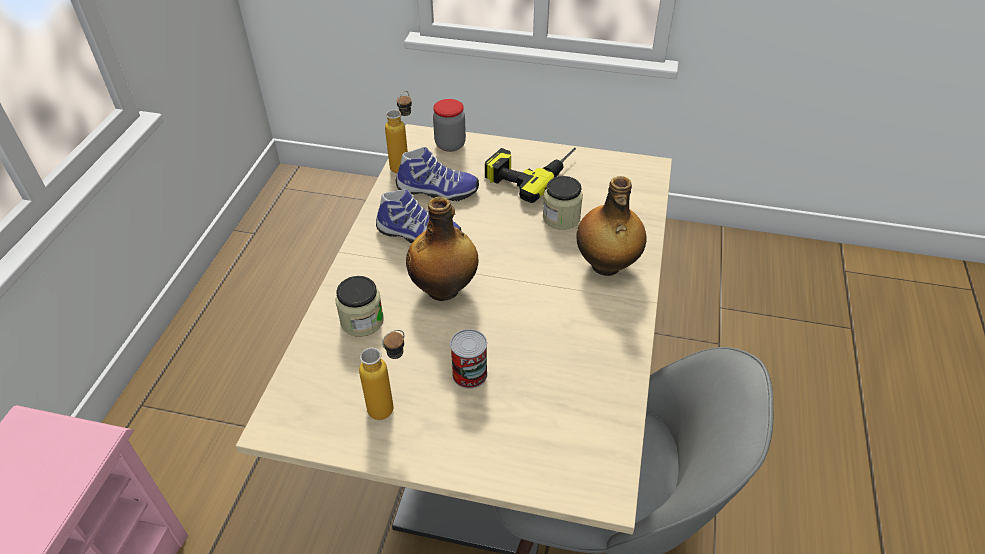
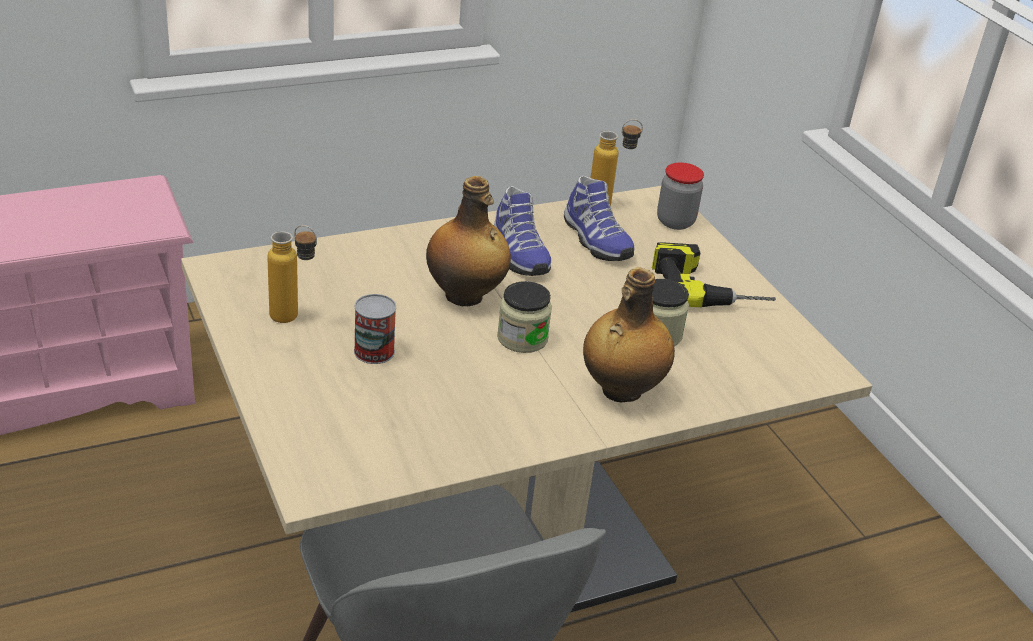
camera: 50 degrees right, 10 degrees down
jar [336,276,384,337] -> jar moved to [497,281,552,353]

